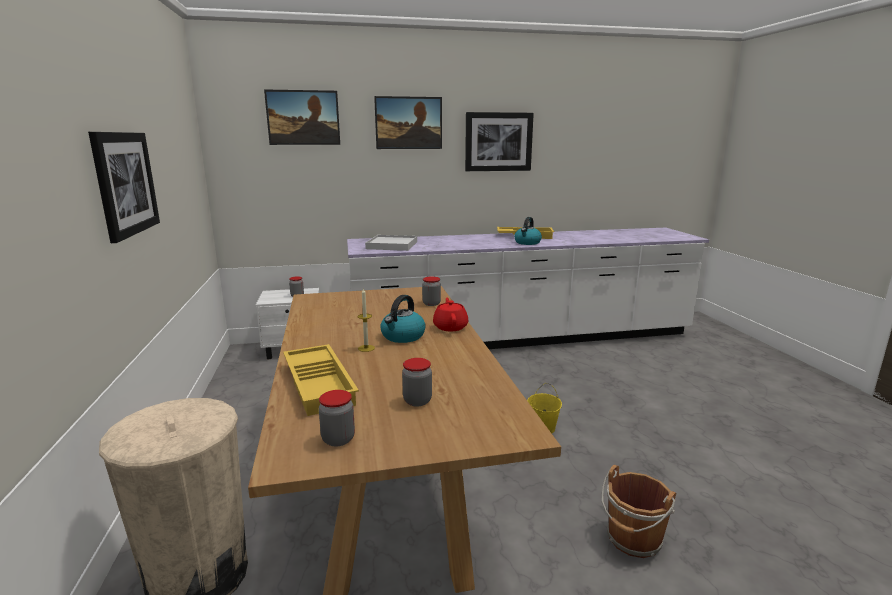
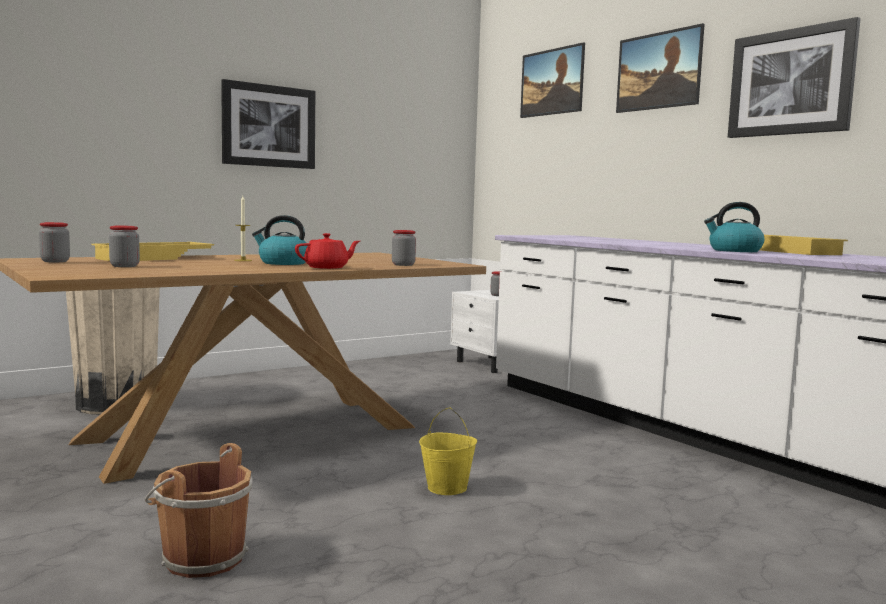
camera: 65 degrees right, 10 degrees down
white tray [365,235,417,251] -> none

